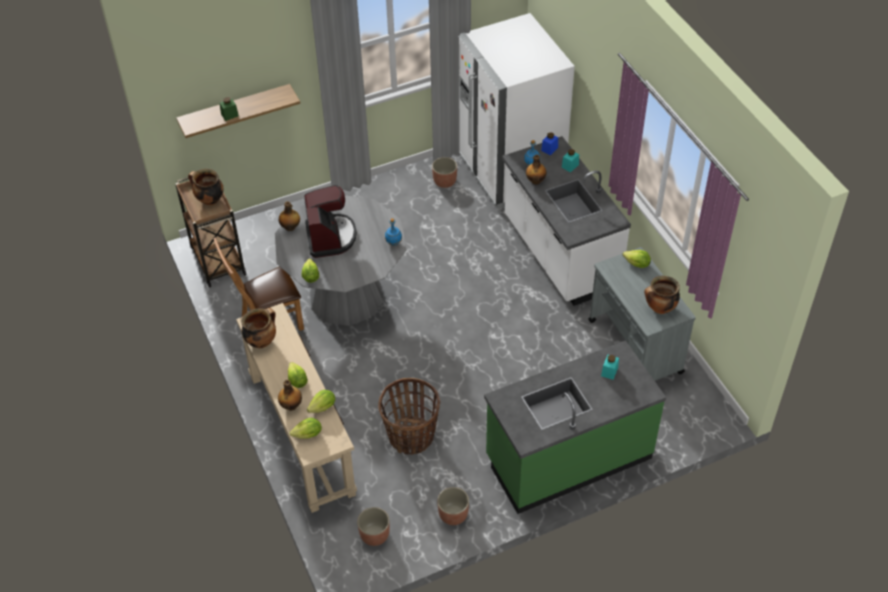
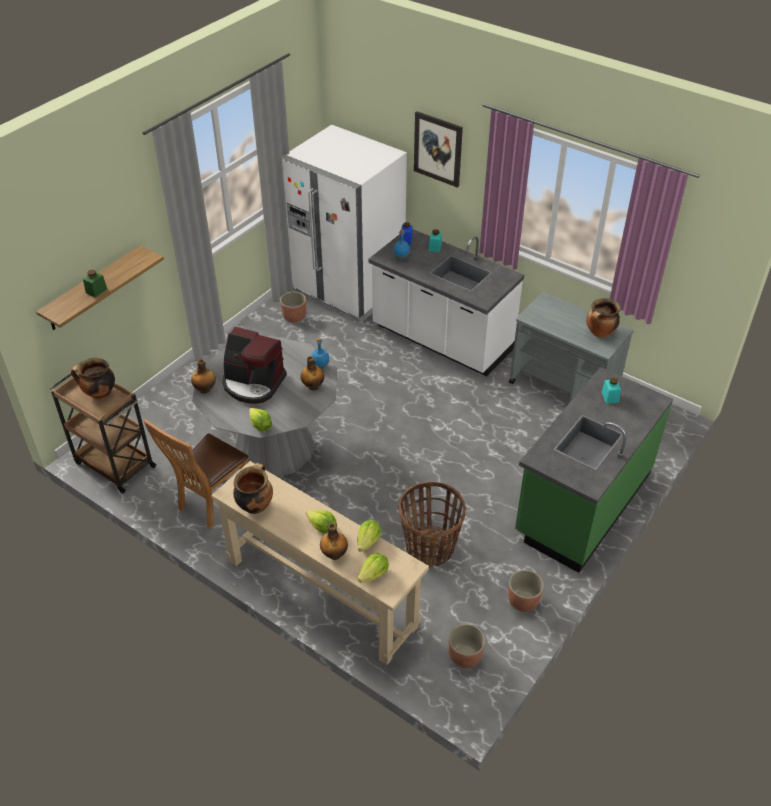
camera: 30 degrees left, 5 degrees down
coffee machine [304,185,357,258] -> coffee machine turned 150 degrees clockwise [223,327,287,404]
bottle [526,155,547,185] -> bottle moved to [301,356,324,390]
lettuce [623,250,651,268] -> none
none -> picture [414,111,463,188]

